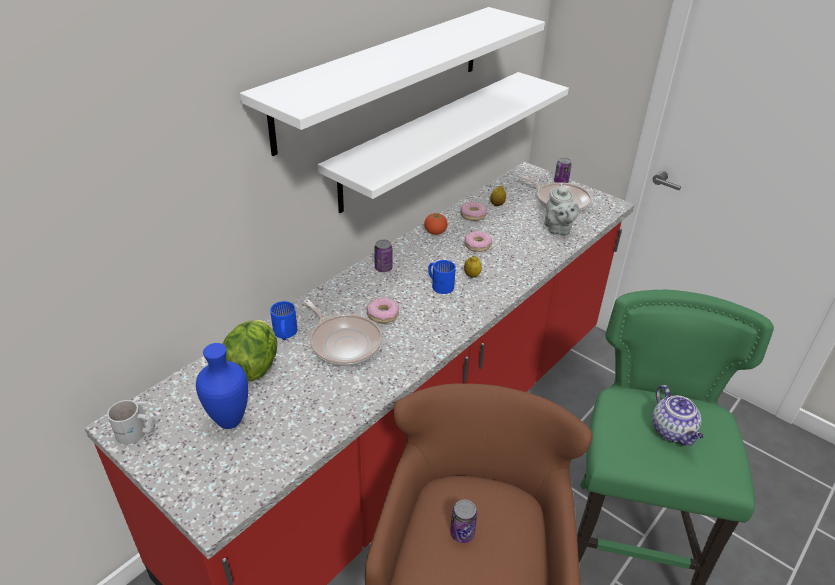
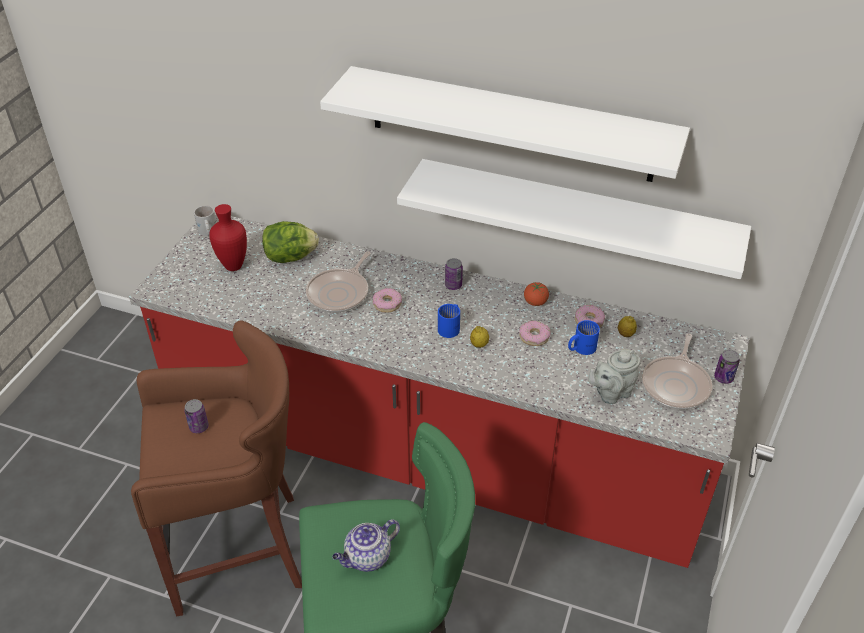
camera: 70 degrees right, 5 degrees up
blue vase [196,343,248,429] -> red vase [209,204,247,271]
blue mug [270,301,298,340] -> blue mug moved to [568,320,600,355]

